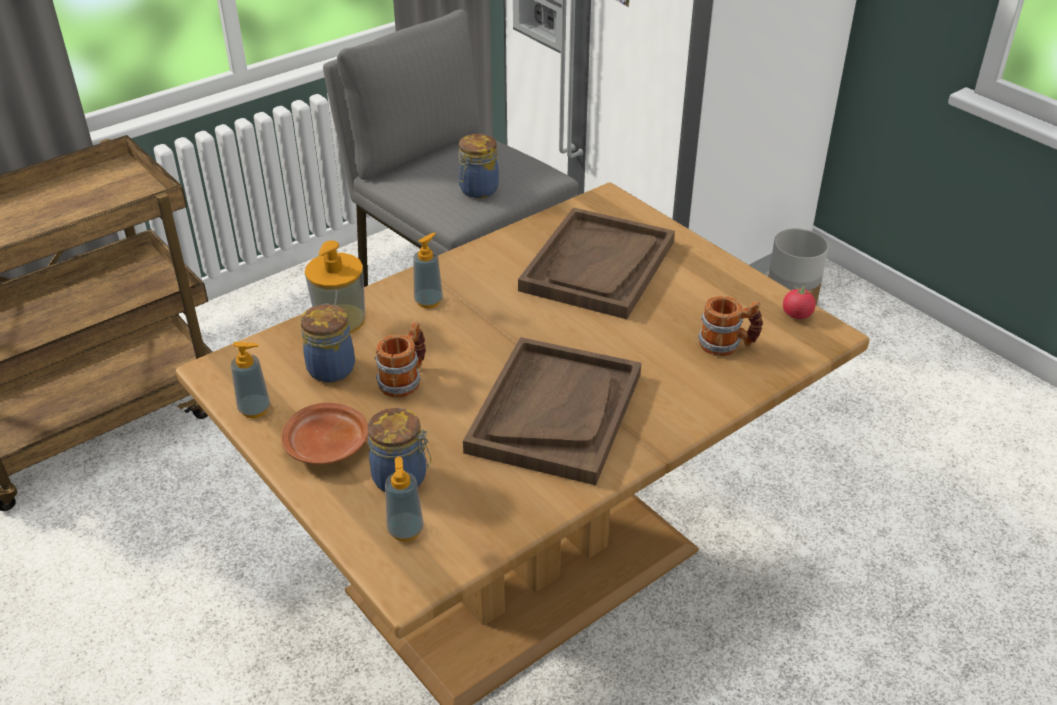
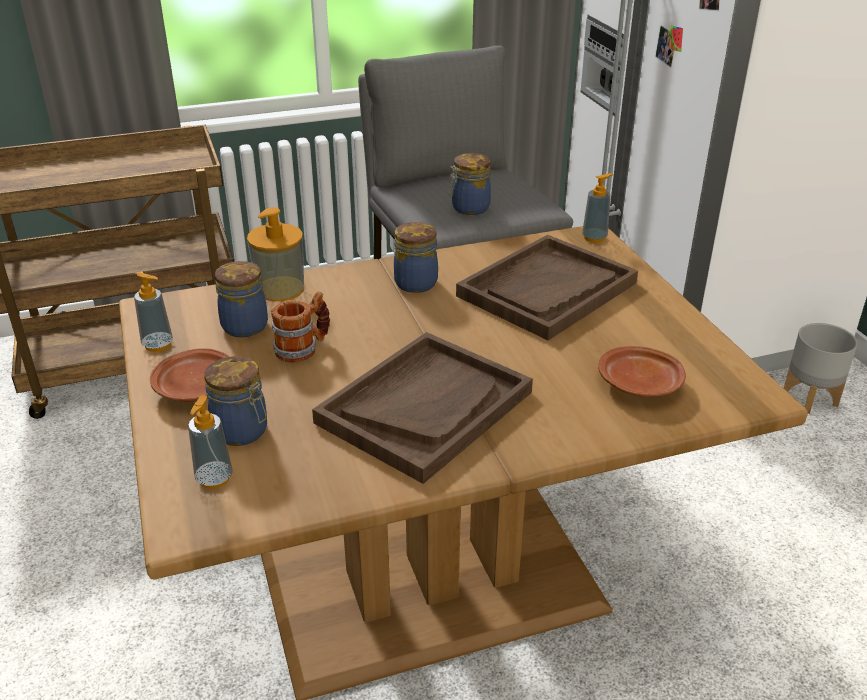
camera: 20 degrees right, 5 degrees down
soap dispenser [413,232,443,308] -> soap dispenser moved to [582,173,613,243]
mug [698,296,763,356] -> brown plate [598,346,686,397]
tomato [783,284,816,319] -> none
none -> jar [394,222,438,293]

